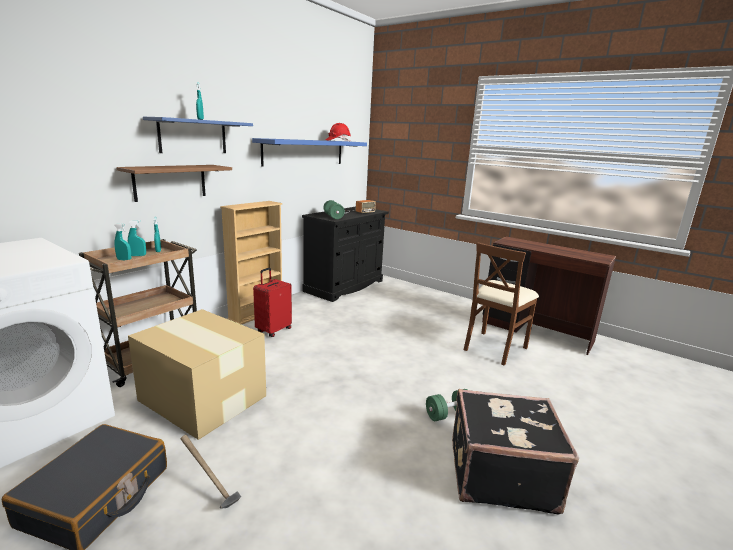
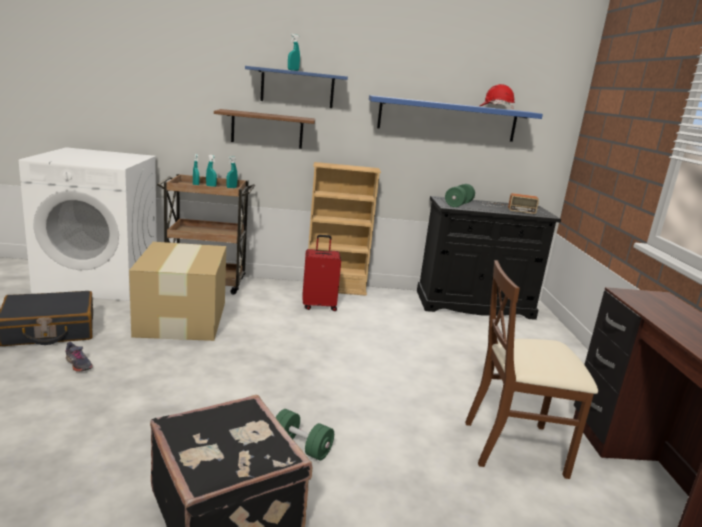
camera: 50 degrees right, 0 degrees up
hammer [180,435,241,509] -> grey shoe [66,342,93,372]

